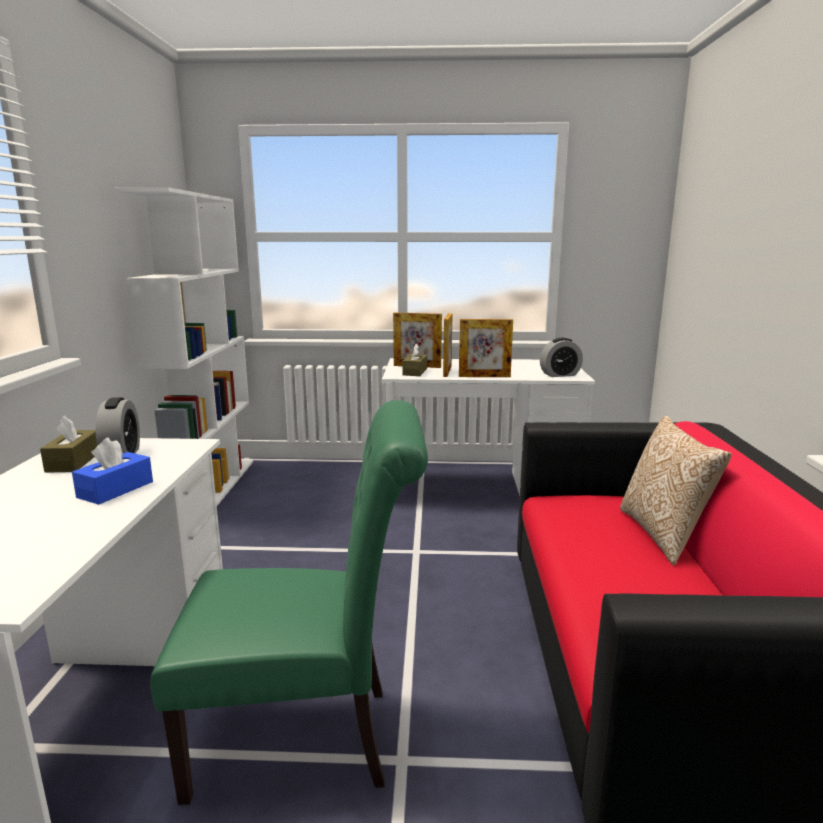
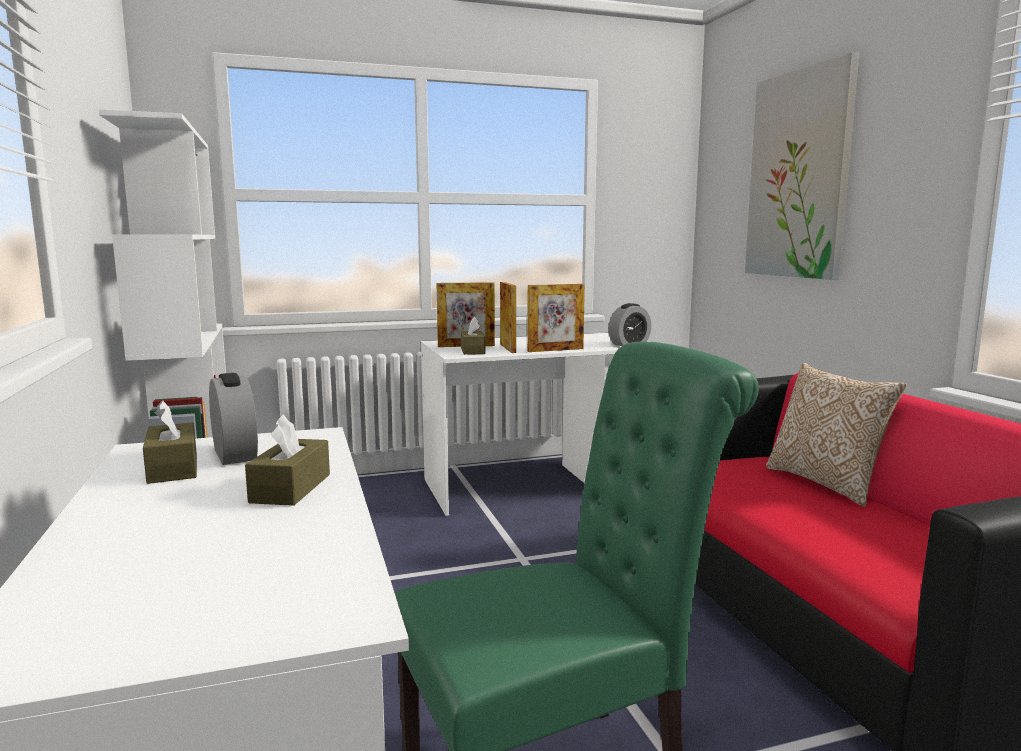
camera: 20 degrees left, 5 degrees down
blue tissue box [72,438,153,505] -> brown tissue box [245,414,330,506]
none -> picture [745,52,859,280]

